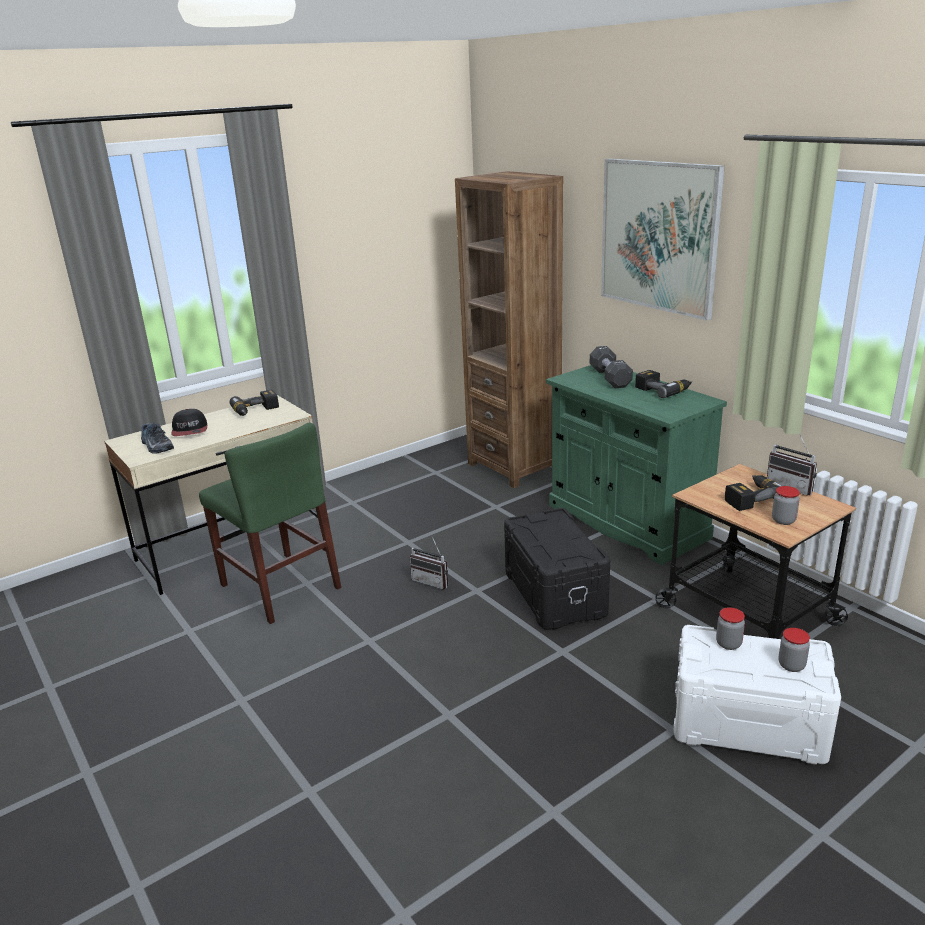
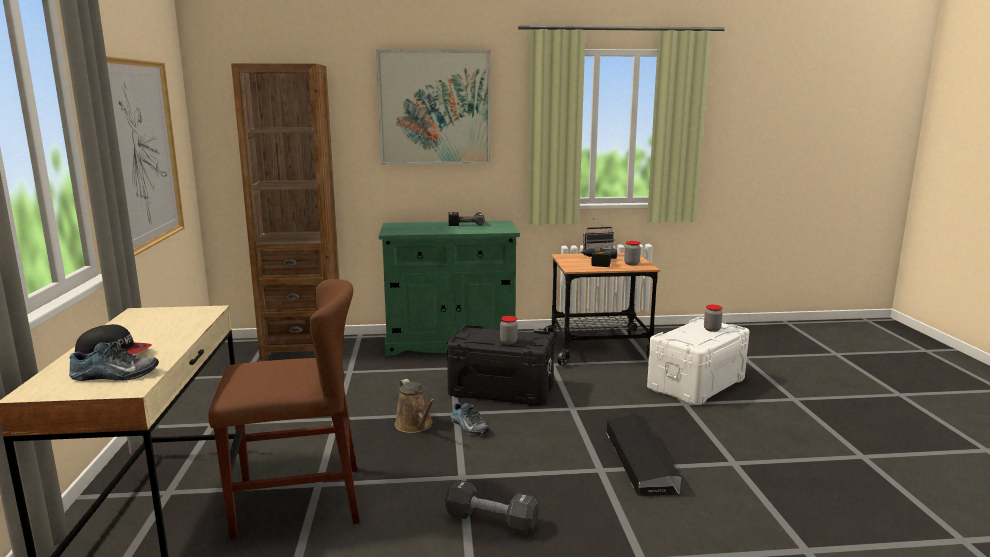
camera: 60 degrees left, 10 degrees down
green chair [199,422,341,624] -> brown chair [208,279,360,539]
power drill [229,389,279,416] -> none
radio [409,537,448,590] -> brown watering can [395,379,435,433]
black dumbbell [590,346,633,388] -> black dumbbell moved to [445,479,539,534]
jar [716,607,745,650] -> jar moved to [500,316,518,344]
none -> picture [106,56,185,256]
none -> shoe [451,403,490,435]
none -> black storage box [606,415,681,496]

